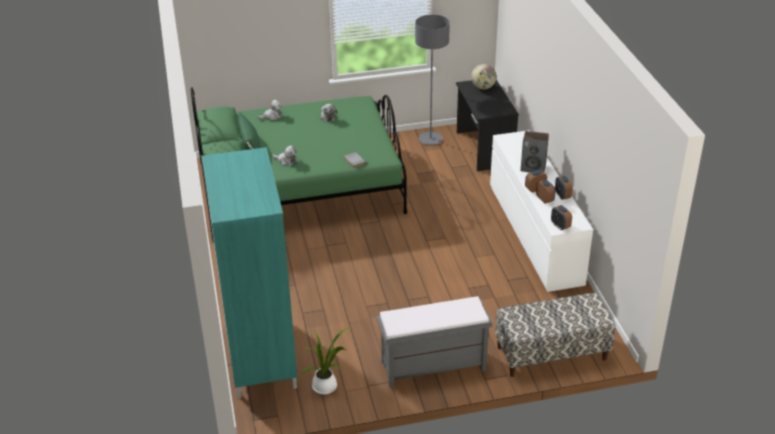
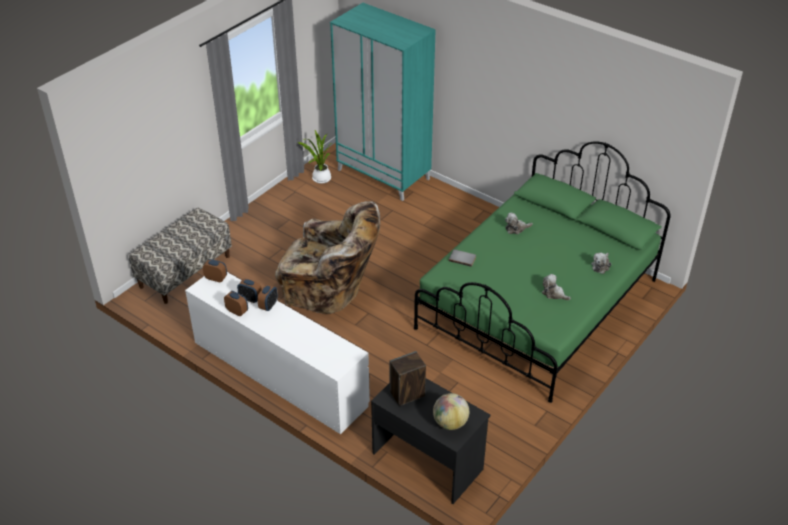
camera: 140 degrees right, 5 degrees up
green pillow [238,112,260,150] -> none
grey bench [376,296,493,388] -> none
grey floor lamp [415,14,450,145] -> none
speaker [521,131,549,173] -> speaker moved to [390,351,426,406]
none -> beige armchair [275,201,380,314]

